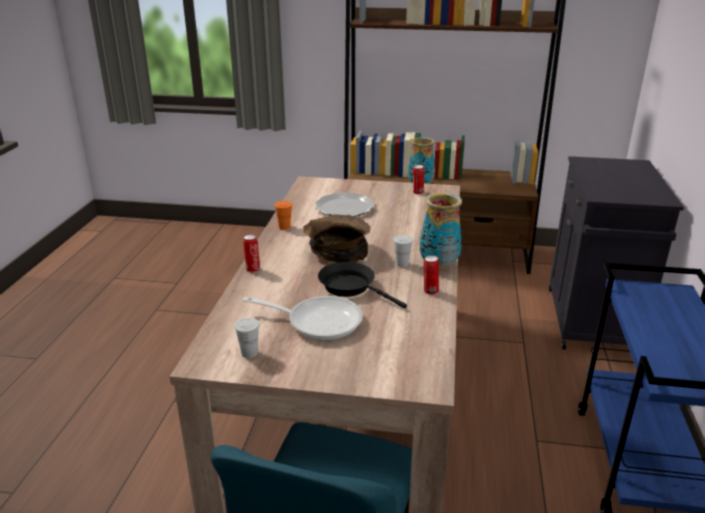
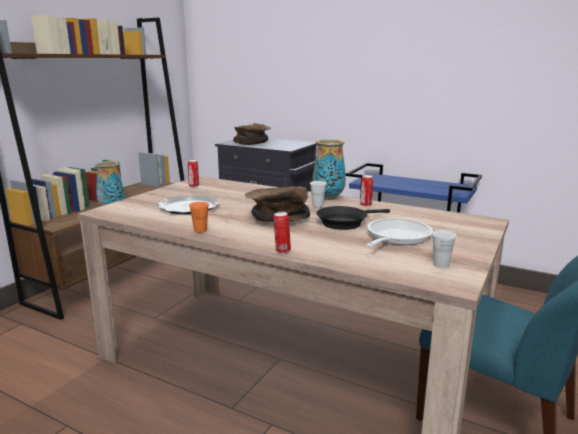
camera: 70 degrees left, 10 degrees down
none -> brown bowl [233,123,271,145]

